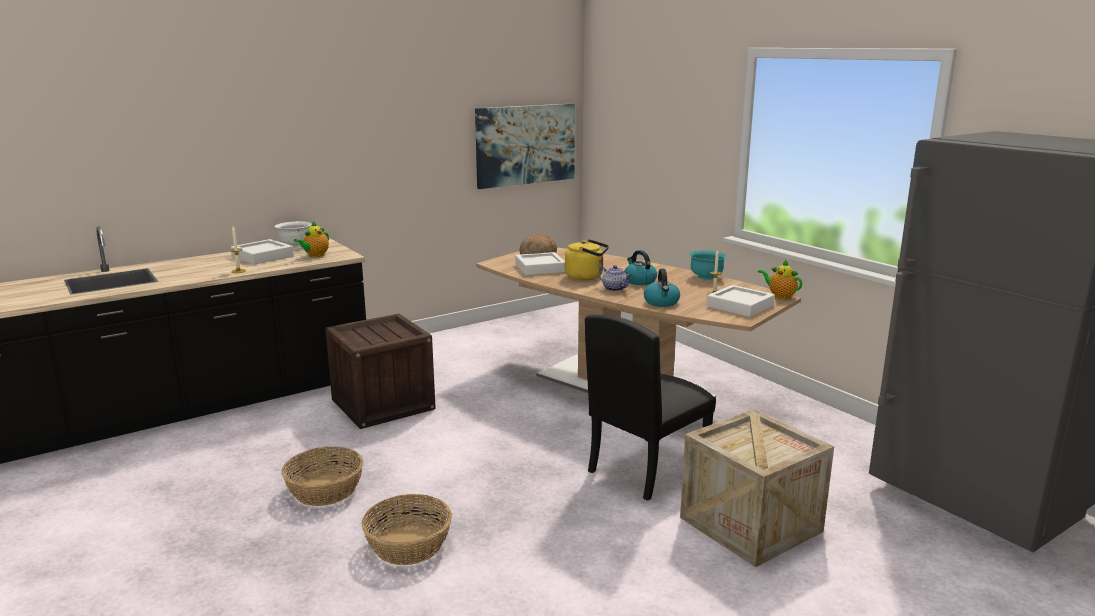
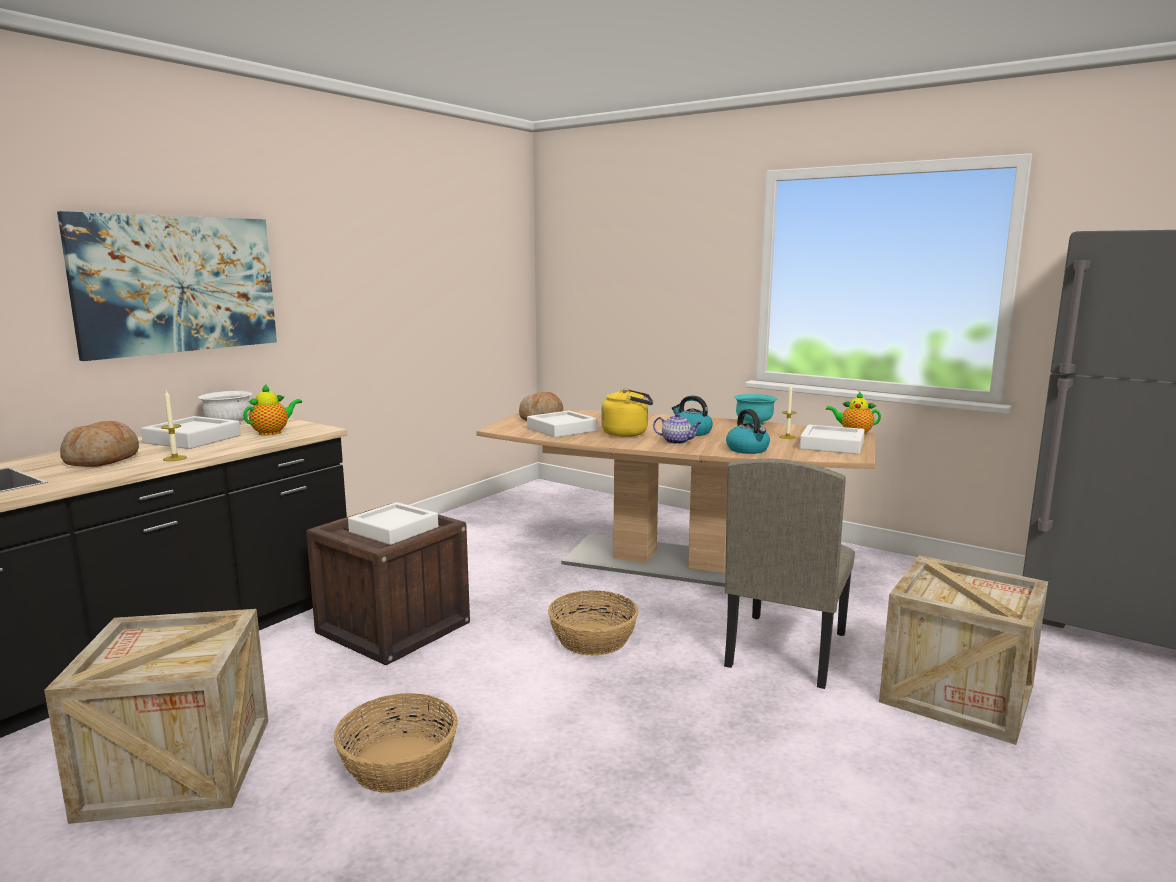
camera: 20 degrees left, 5 degrees down
teapot [294,221,329,257] -> teapot turned 150 degrees counterclockwise [243,384,302,436]
basket [361,494,452,565] -> basket moved to [548,590,639,655]
picture [475,103,575,189] -> picture moved to [57,211,277,361]
black chair [585,315,716,501] -> beige chair [724,459,855,689]
none -> crate [44,609,268,824]
none -> bread [60,421,139,467]
none -> white tray [348,502,438,545]

